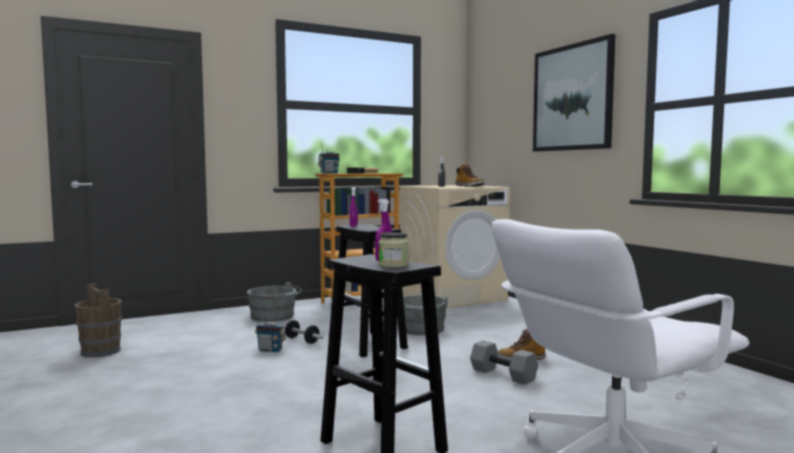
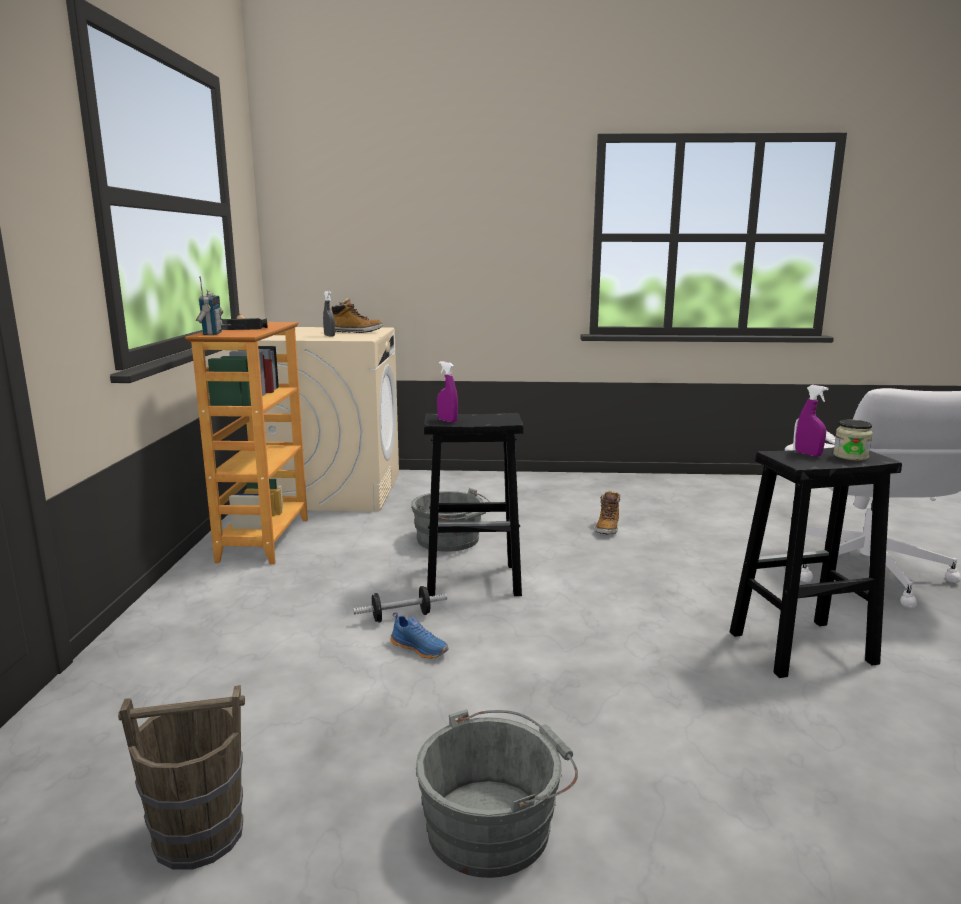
camera: 60 degrees left, 10 degrees up
grey bucket [247,282,302,322] -> grey bucket moved to [416,709,578,878]
radio [255,311,286,352] -> blue shoe [390,612,449,659]
grey dumbbell [470,340,538,385] -> none
picture [533,34,615,151] -> none

